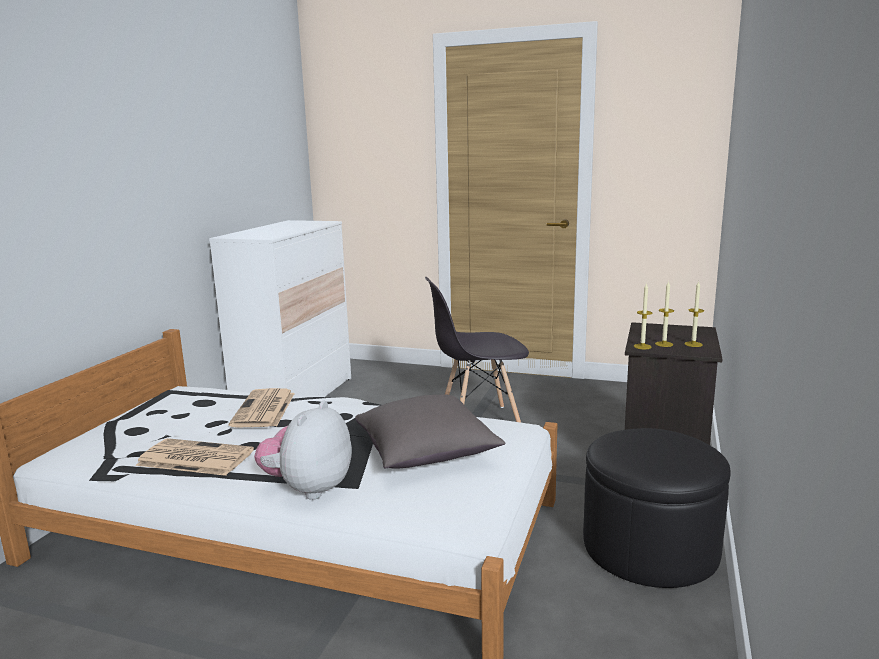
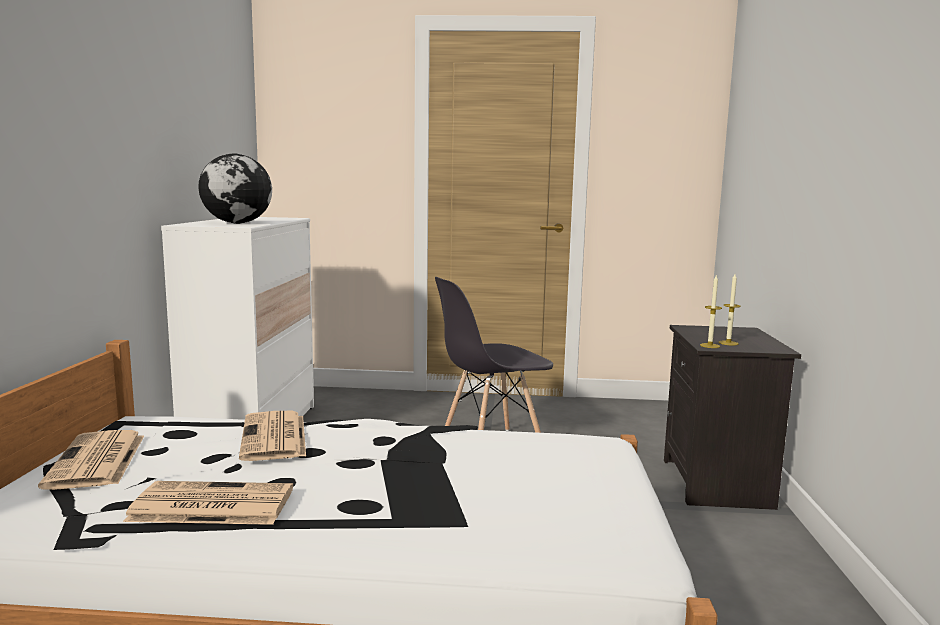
camera: 15 degrees left, 5 degrees down
plush toy [254,401,352,500] -> none
grey pillow [355,395,505,469] -> none
black ottoman [583,428,731,588] -> none
candle [684,282,704,347] -> none
none -> newspaper [38,430,144,490]
none -> globe [198,154,272,224]

